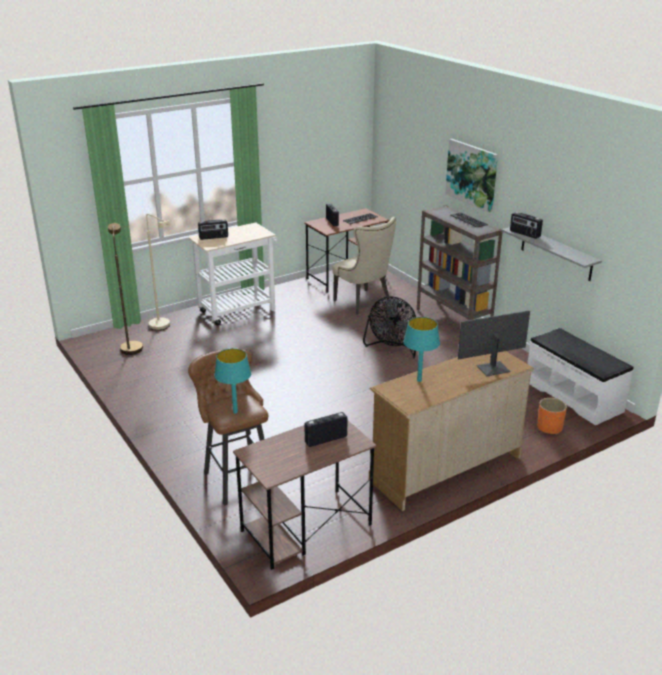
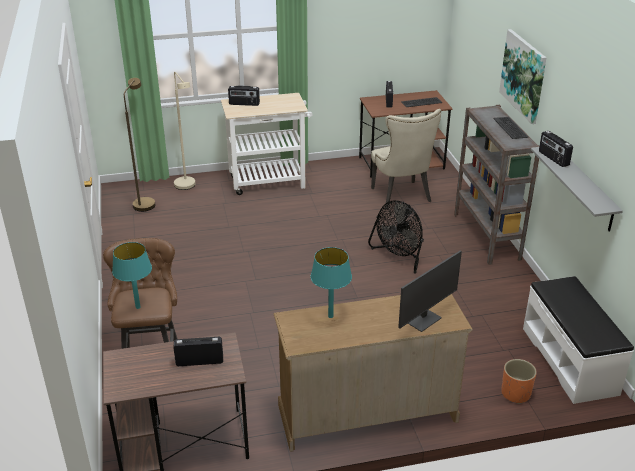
camera: 20 degrees right, 5 degrees up
monitor [458,310,530,376] -> monitor turned 135 degrees clockwise [398,250,462,332]

